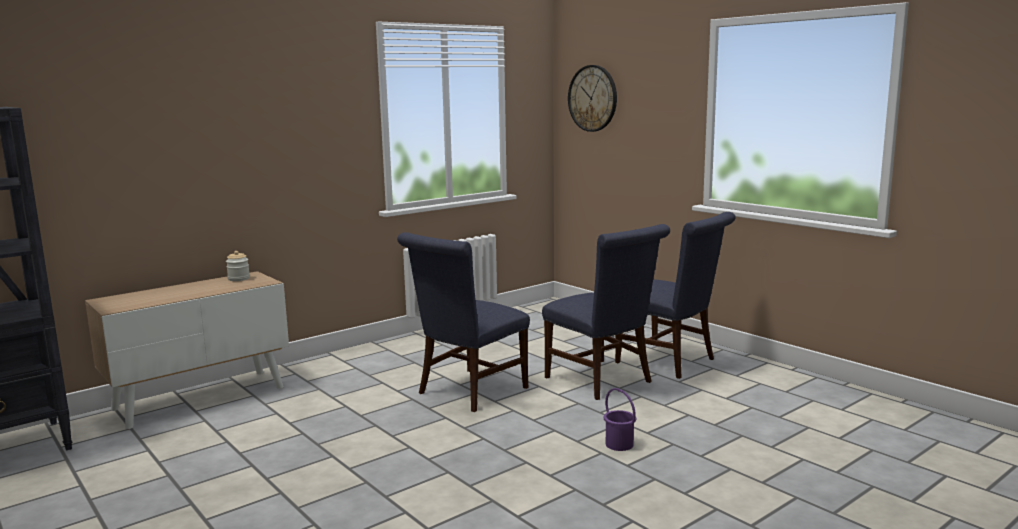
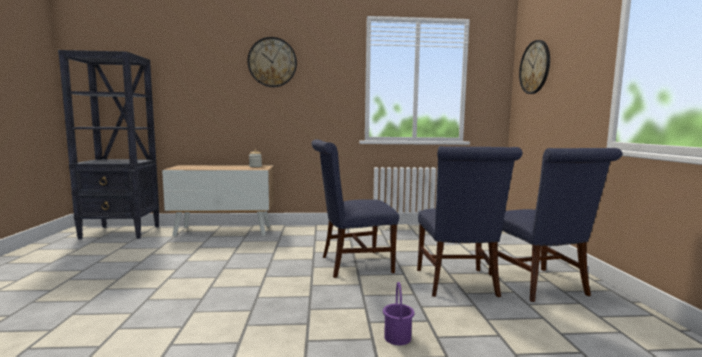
camera: 35 degrees right, 5 degrees down
none -> wall clock [248,37,297,87]

